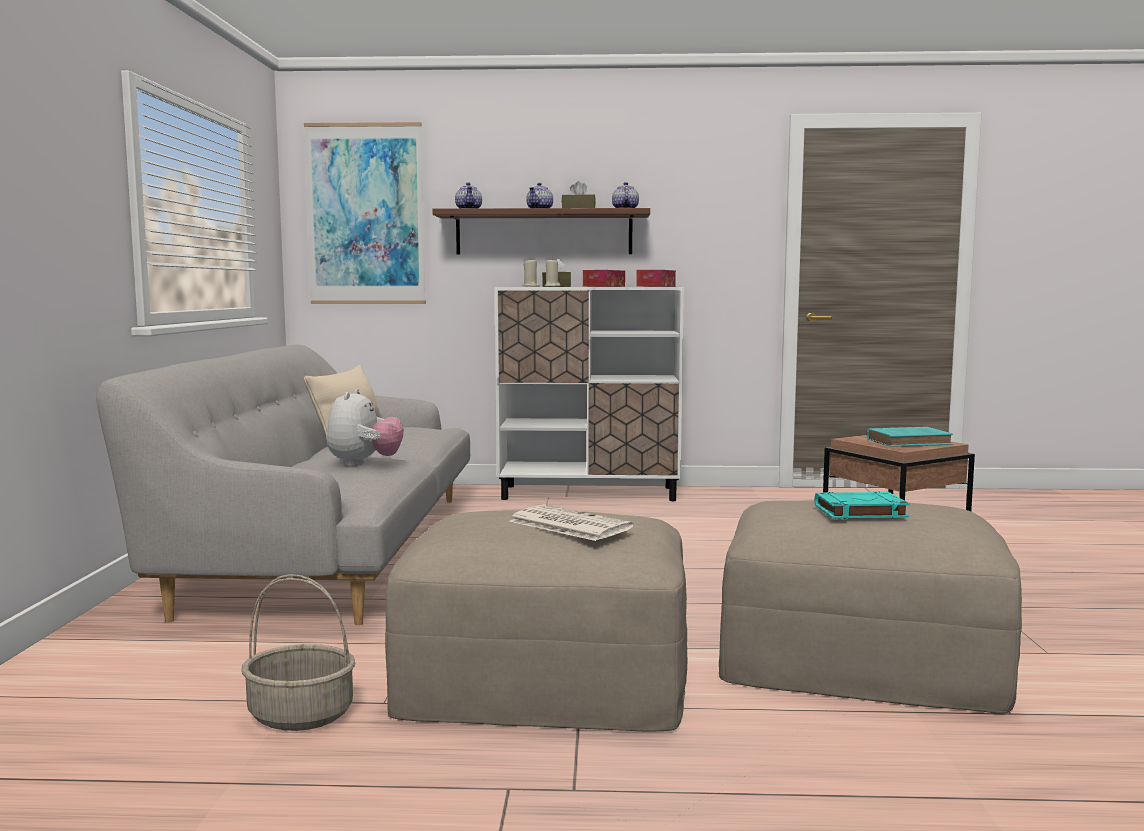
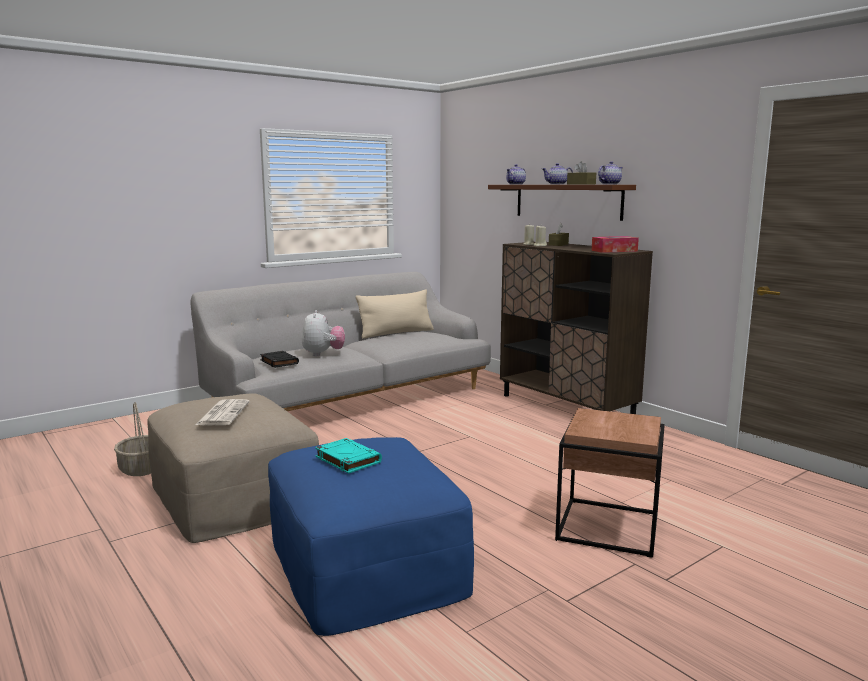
camera: 50 degrees right, 5 degrees up
picture [304,122,426,304] -> none
plush toy [327,389,404,466] -> plush toy turned 60 degrees counterclockwise [302,310,345,356]
white cabinet [494,287,684,501] -> brown cabinet [500,242,653,414]
tissue box [583,270,625,287] -> none
beige ottoman [719,500,1022,714] -> blue ottoman [268,437,474,636]
turquoise book [867,427,953,447] -> none
none -> black book [260,351,299,368]

